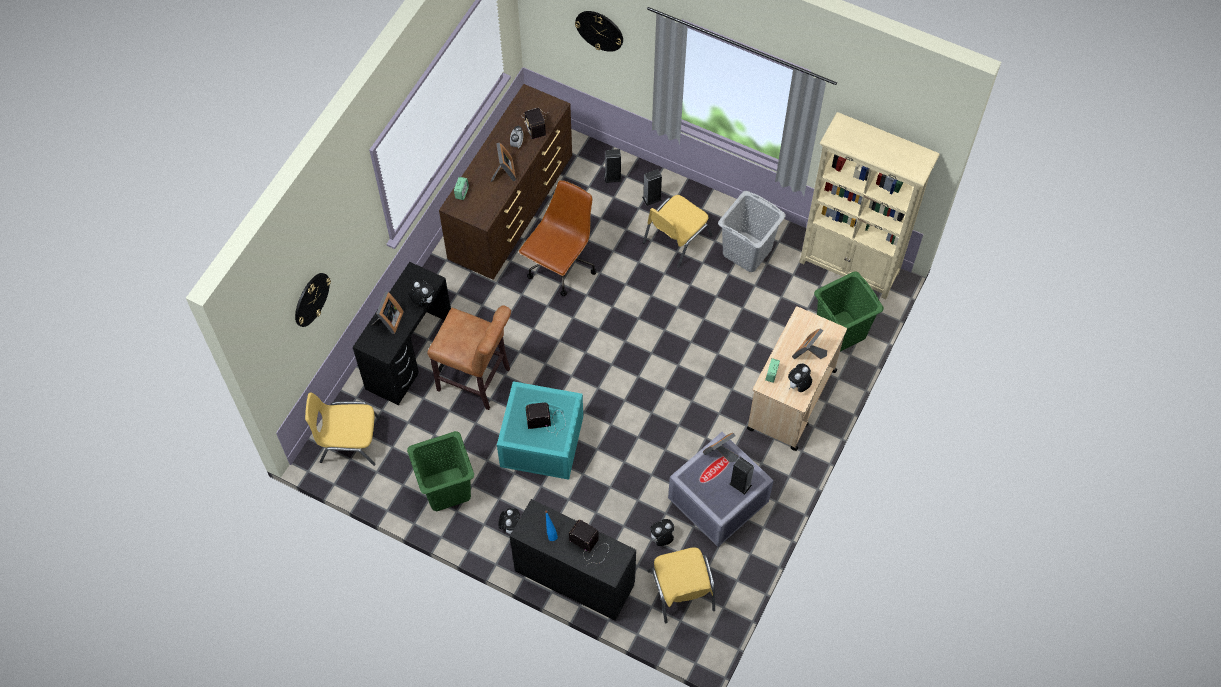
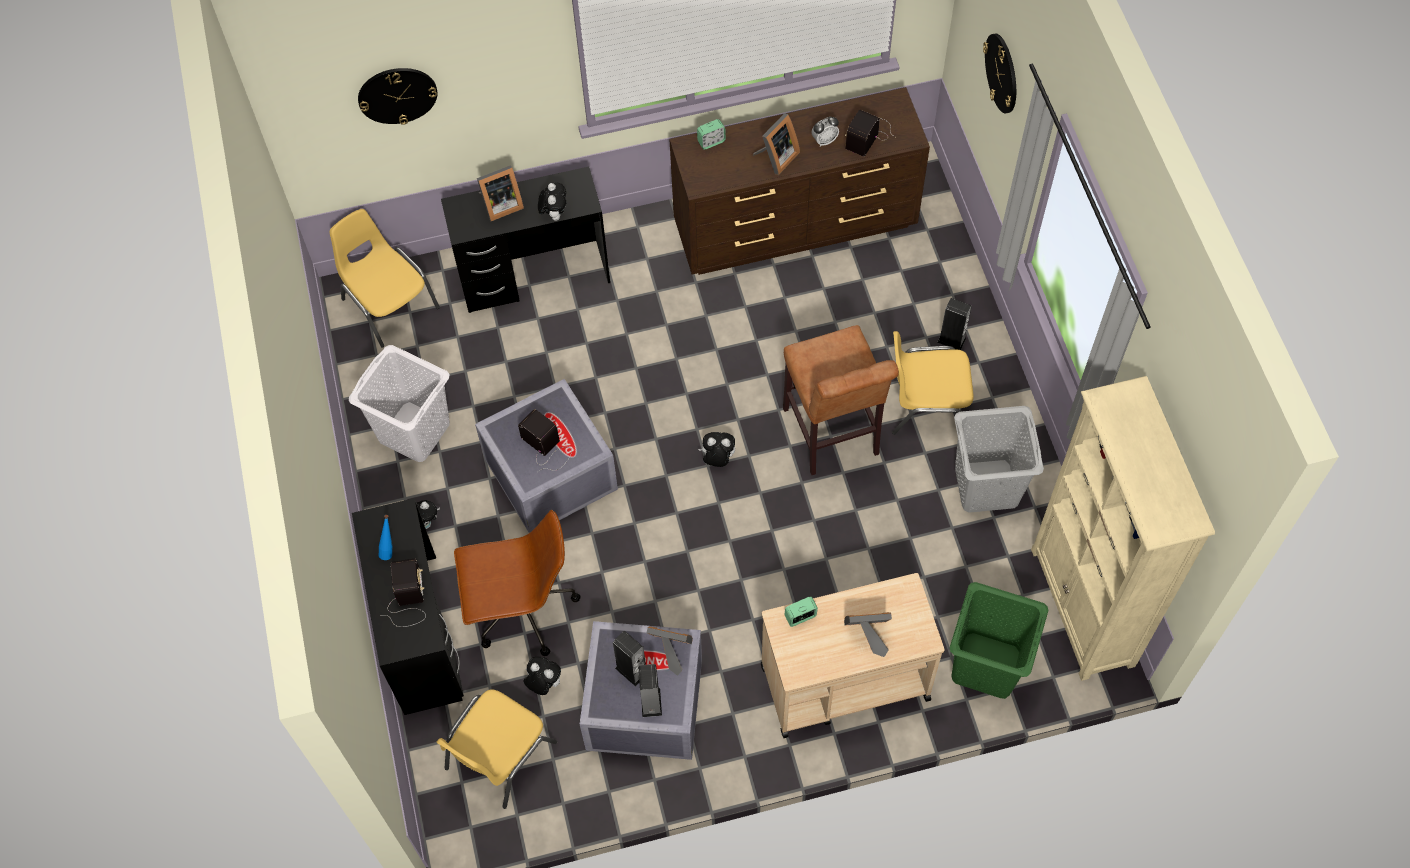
camera: 50 degrees right, 0 degrees up
green laundry basket [407,431,474,511] -> white laundry basket [349,345,450,462]
brown stool [427,305,511,410] -> brown stool moved to [783,325,899,475]
turquoise storage box [497,381,583,480] -> grey storage box [475,379,618,533]
brown office chair [519,180,597,296] -> brown office chair moved to [454,510,581,656]
speaker [604,149,622,183] -> speaker moved to [613,631,646,686]
plush toy [788,364,812,392] -> plush toy moved to [698,432,735,467]

